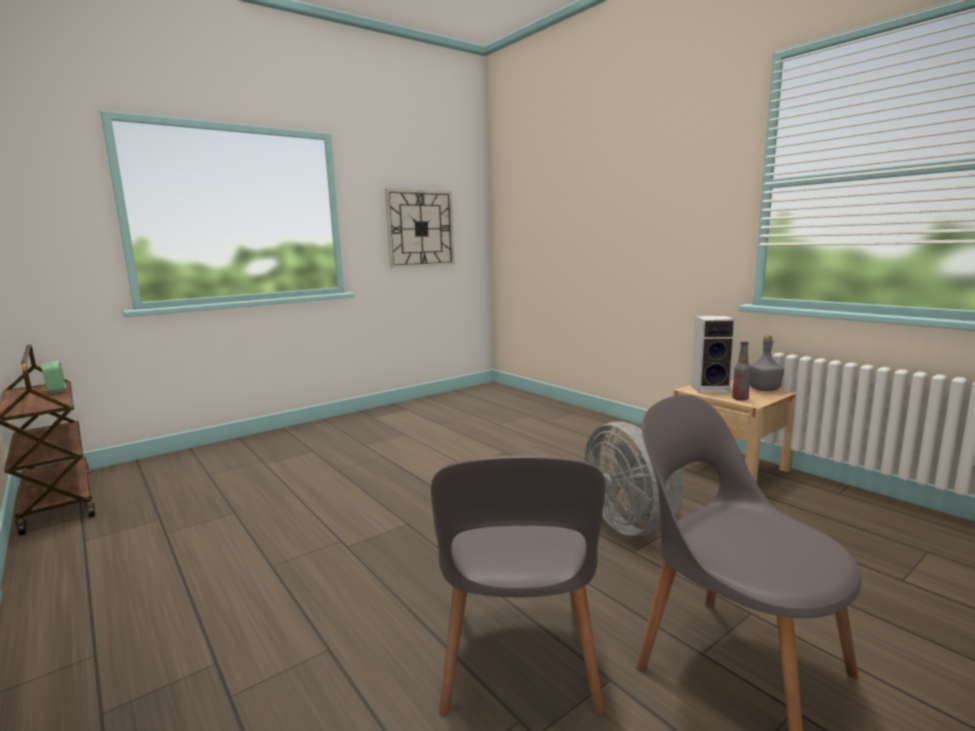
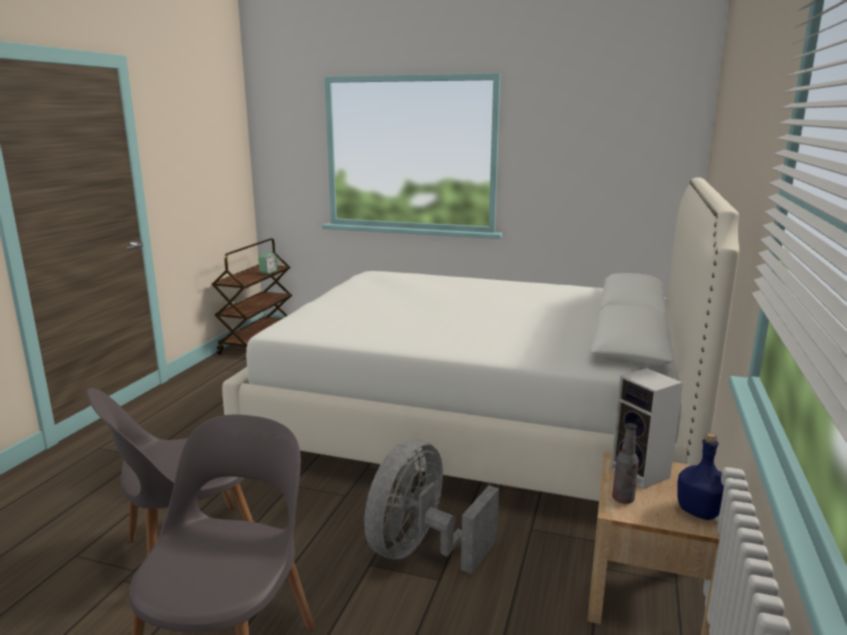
camera: 55 degrees right, 5 degrees up
wall clock [385,189,455,269] -> none
grey bottle [749,335,784,391] -> blue bottle [677,433,724,520]
none -> white bed [222,177,739,501]

